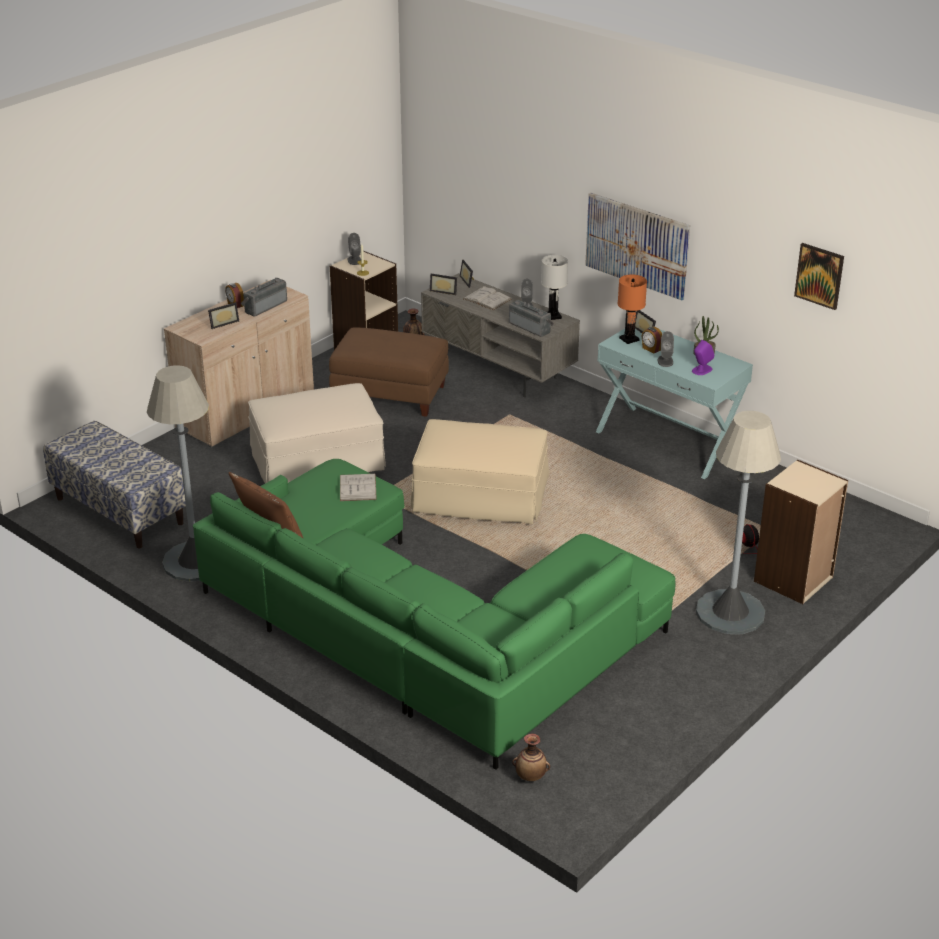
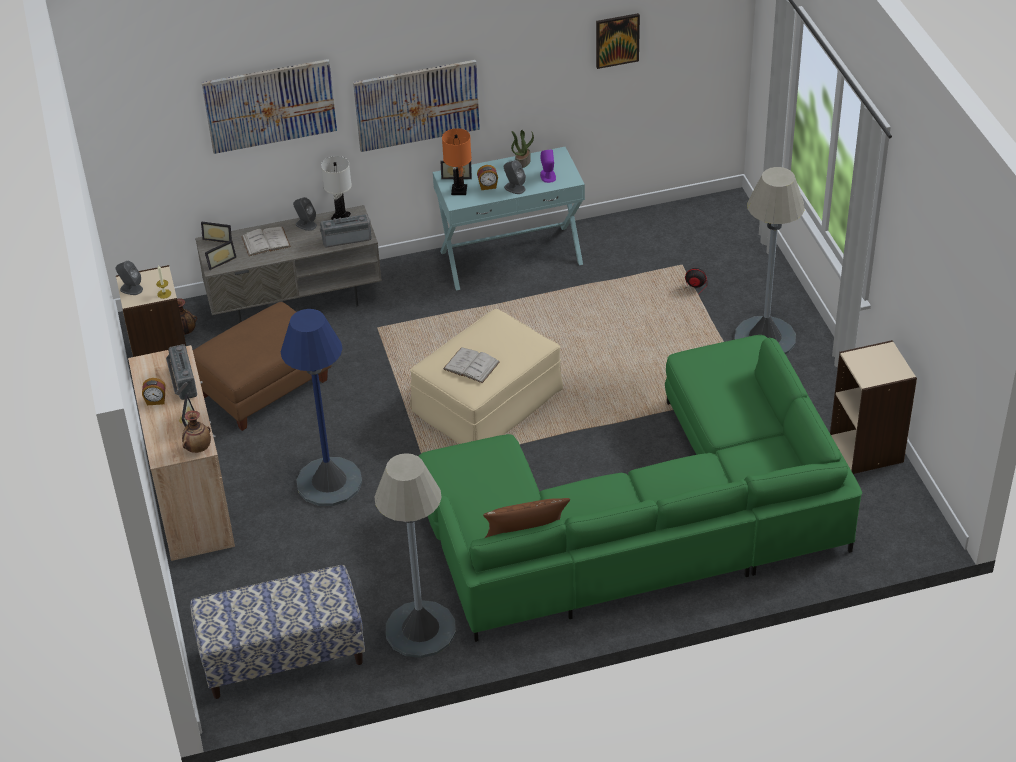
camera: 55 degrees left, 10 degrees up
beige ottoman [248,383,386,483] -> blue floor lamp [281,309,362,506]
white book [340,474,377,501] -> white book moved to [443,347,500,383]
vase [512,734,550,781] -> vase moved to [182,410,211,453]
beige bookcase [754,459,848,604] -> beige bookcase moved to [830,340,917,474]
none -> picture [201,59,337,154]

